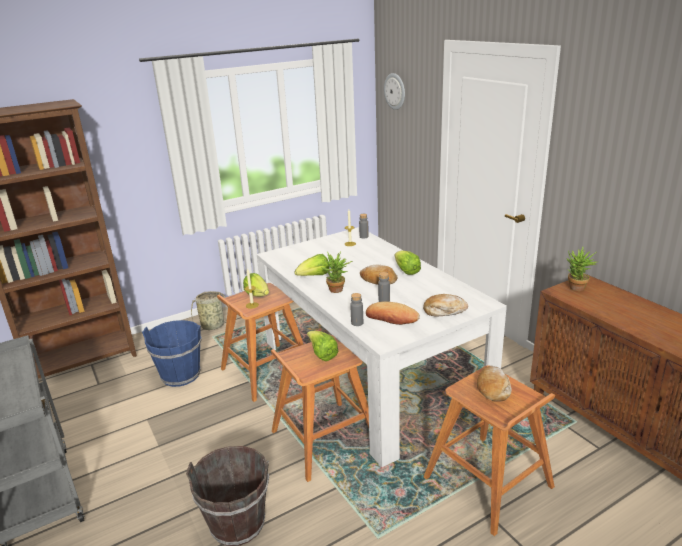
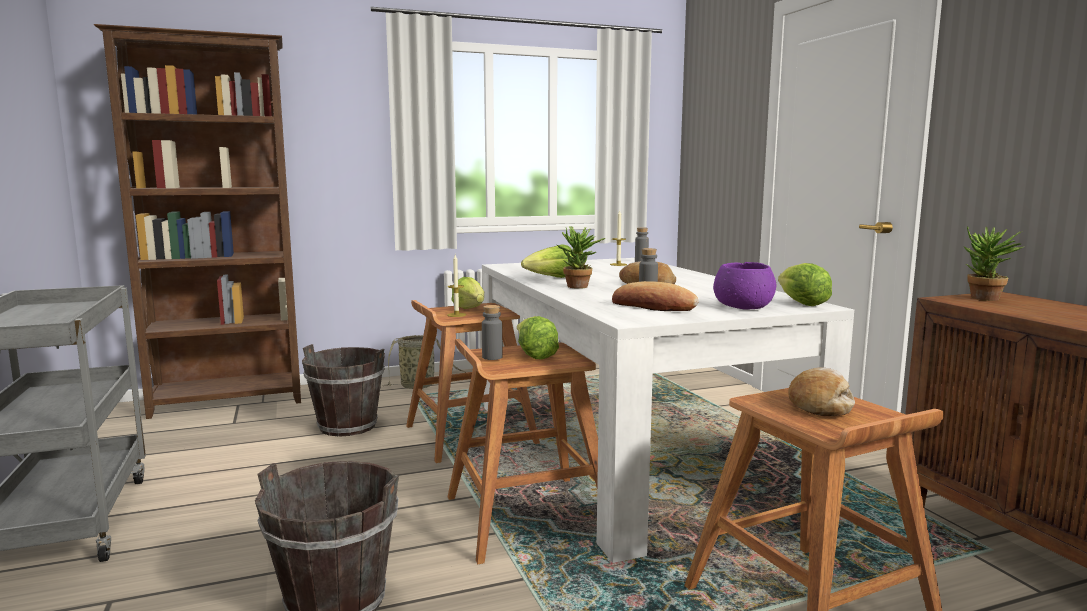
camera: 10 degrees right, 15 degrees down
blue bucket [142,320,202,387] -> brown bucket [302,344,385,437]
grey bottle [350,293,363,326] -> grey bottle moved to [482,305,502,360]
wall clock [384,73,405,110] -> none
lettuce [395,250,421,275] -> lettuce moved to [778,263,832,306]
bread [423,294,468,316] -> purple bowl [713,262,776,309]

